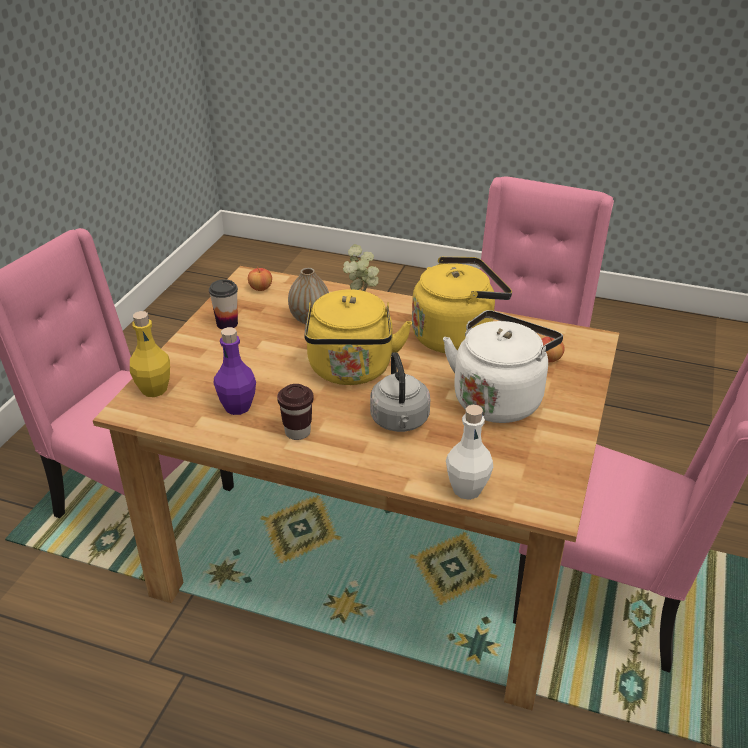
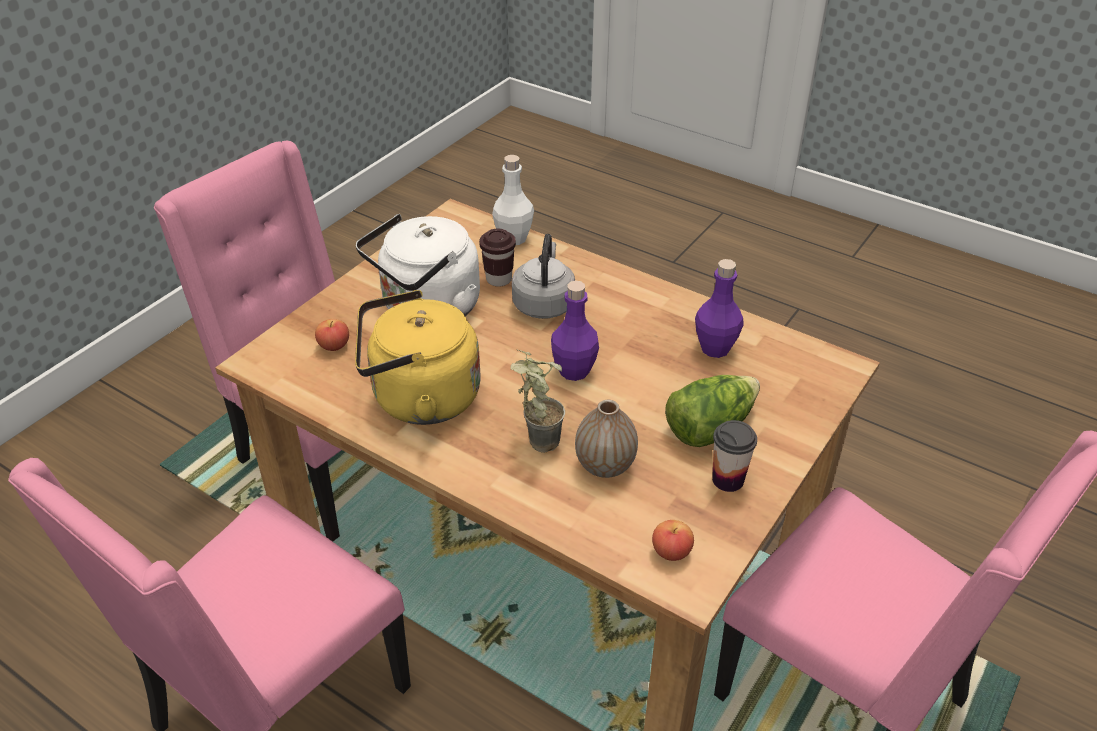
camera: 165 degrees left, 5 degrees up
yellow bottle [130,311,170,397] -> none
brown cup [277,384,314,440] -> brown cup moved to [479,228,516,287]
yellow kettle [304,289,412,385] -> purple bottle [551,281,599,381]
none -> lettuce [665,375,760,447]

